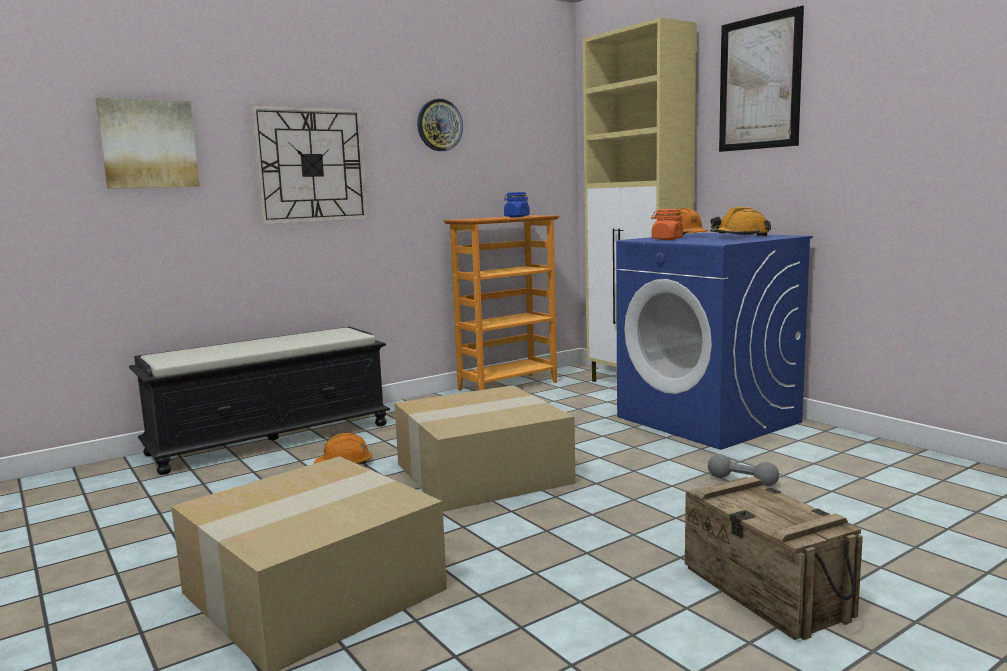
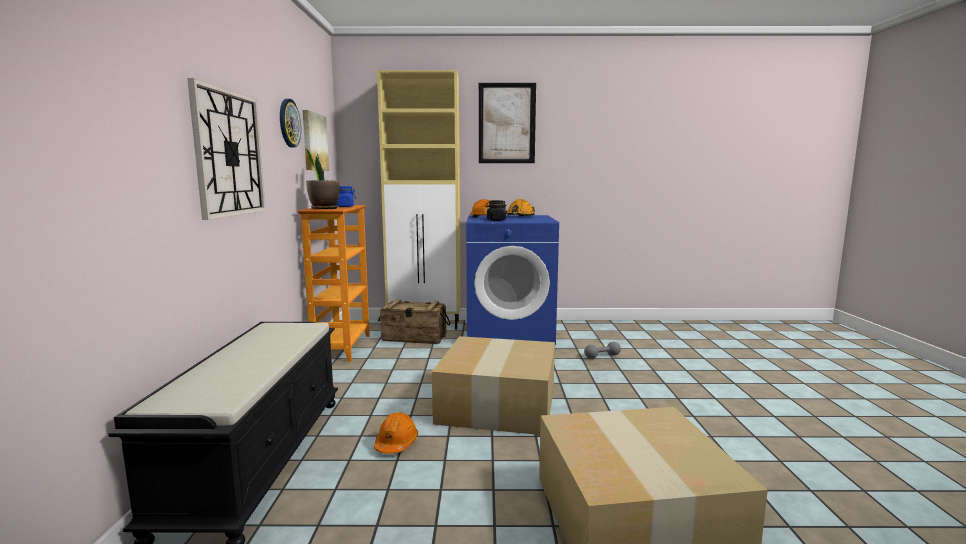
camera: 55 degrees left, 0 degrees up
picture [95,97,200,189] -> picture moved to [303,110,329,171]
orange jar [651,209,684,240] -> black jar [485,200,507,221]
crate [685,477,863,640] -> crate moved to [378,300,450,344]
none -> potted plant [306,149,340,209]

